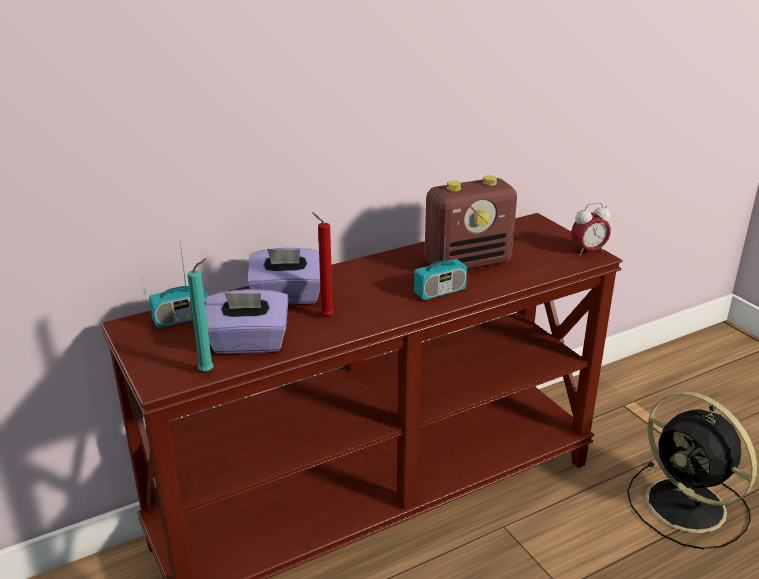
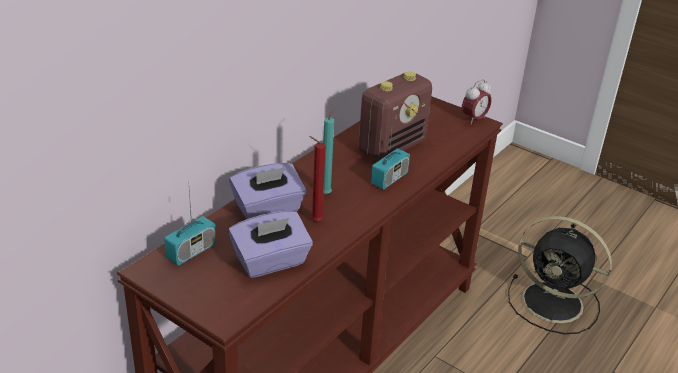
camera: 25 degrees left, 5 degrees up
turquoise candle [187,258,214,372] -> turquoise candle moved to [323,108,337,194]

